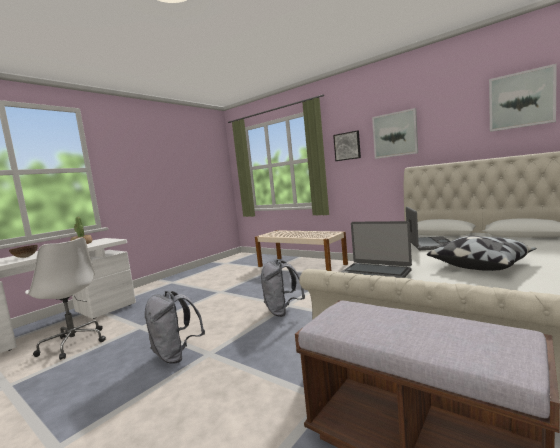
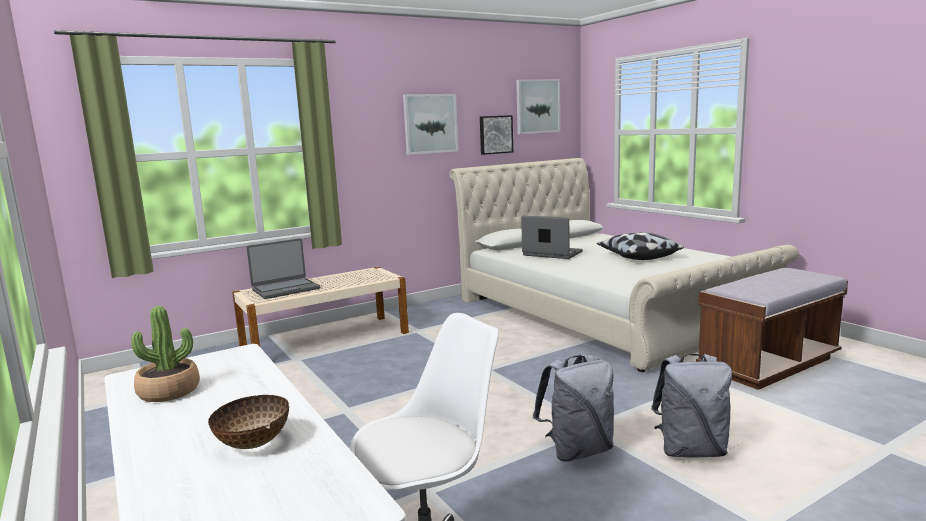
camera: 70 degrees left, 5 degrees up
grey backpack [261,260,305,317] -> grey backpack moved to [651,354,732,458]
picture [333,130,361,161] -> picture moved to [480,115,513,155]
laptop [341,221,412,278] -> laptop moved to [247,238,320,299]

